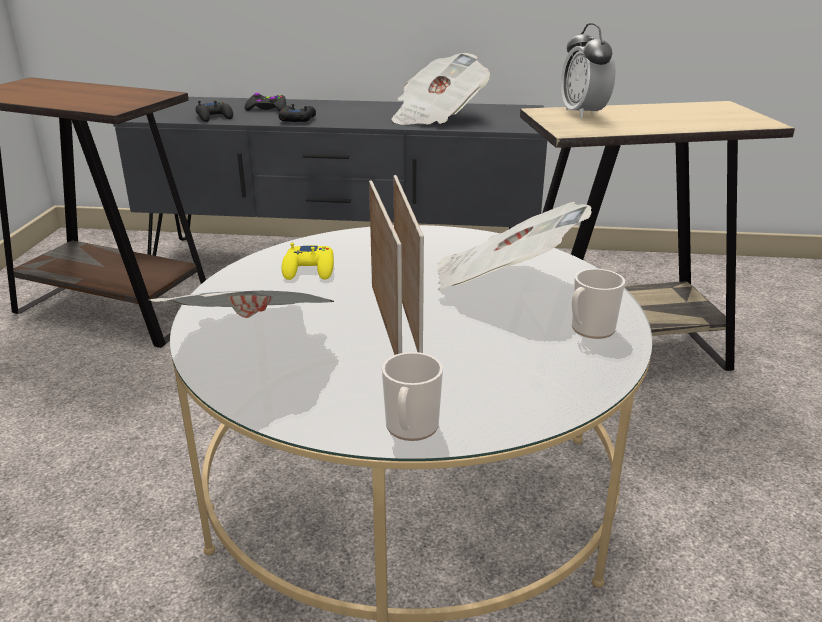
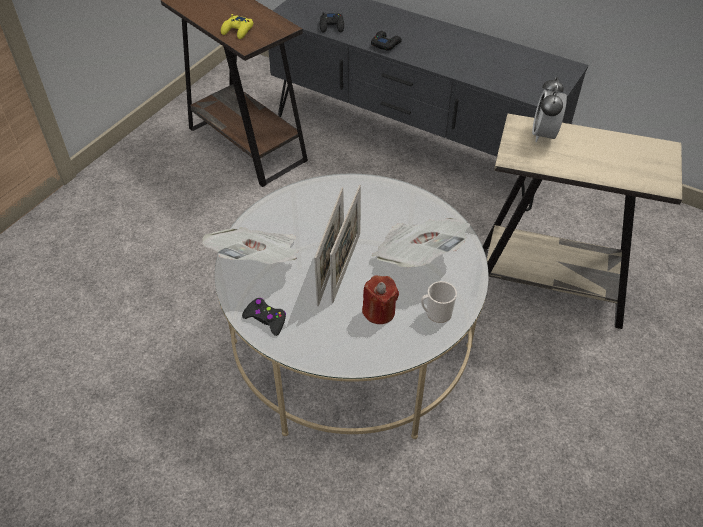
camera: 25 degrees right, 20 degrees up
black game controller [244,93,286,111] -> black game controller moved to [242,298,286,336]
yellow game controller [282,243,334,280] -> yellow game controller moved to [221,14,253,39]
mug [382,352,443,441] -> none
newspaper [392,53,490,125] -> none
none -> red candle [362,275,399,324]

